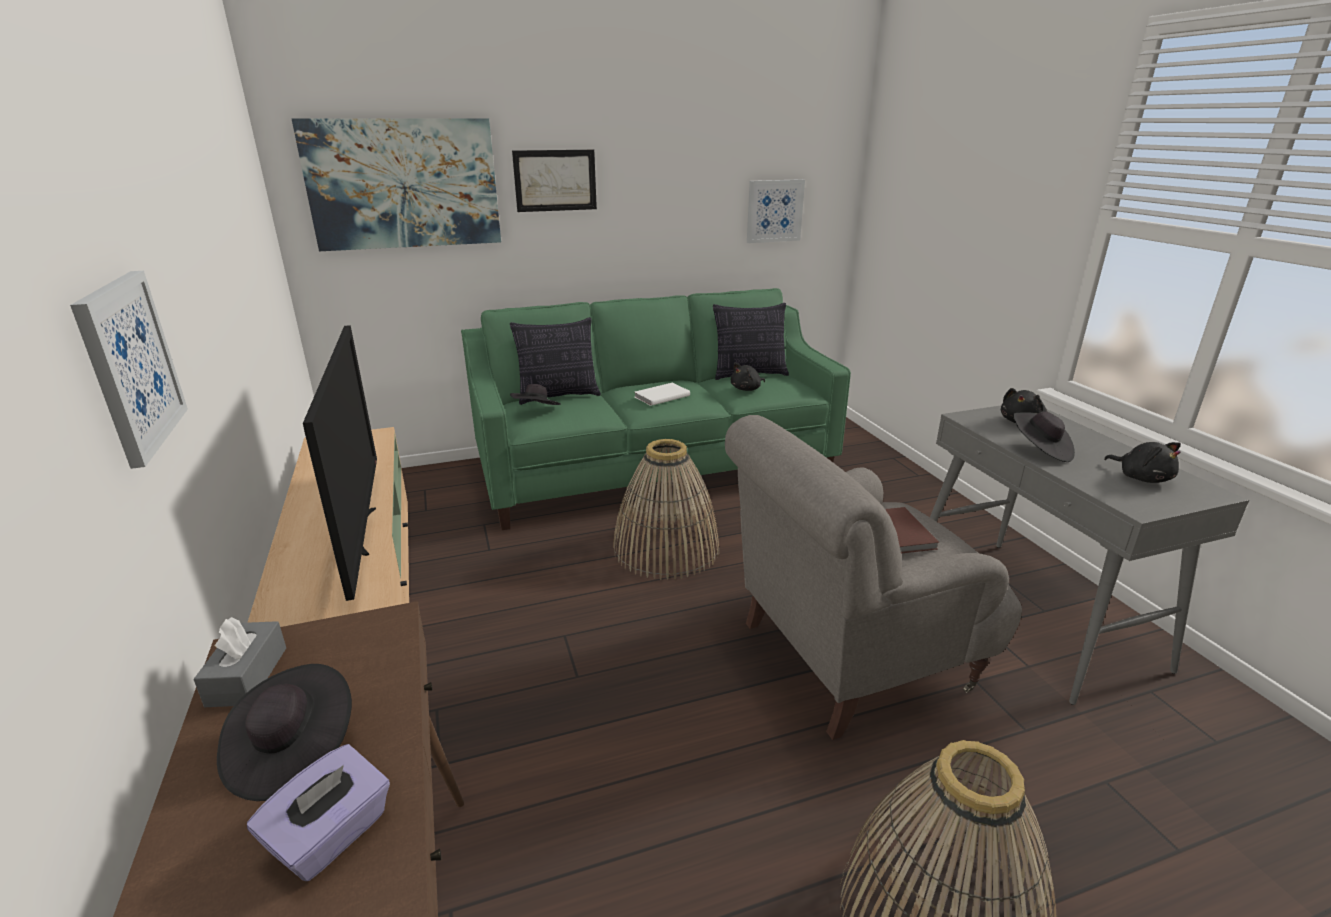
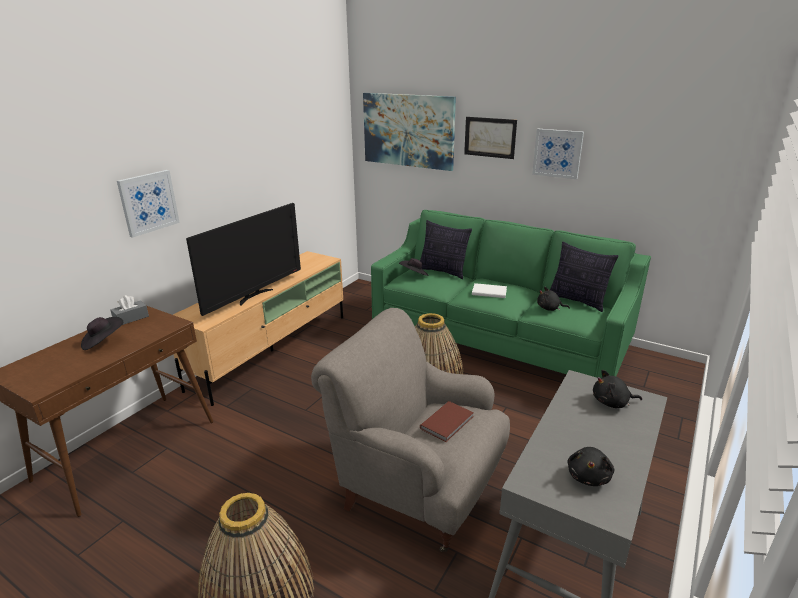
camera: 50 degrees right, 0 degrees up
purple tissue box [247,744,390,881] -> none
picture [747,179,805,243] -> picture moved to [532,129,584,179]
black hat [1013,411,1075,462] -> none

